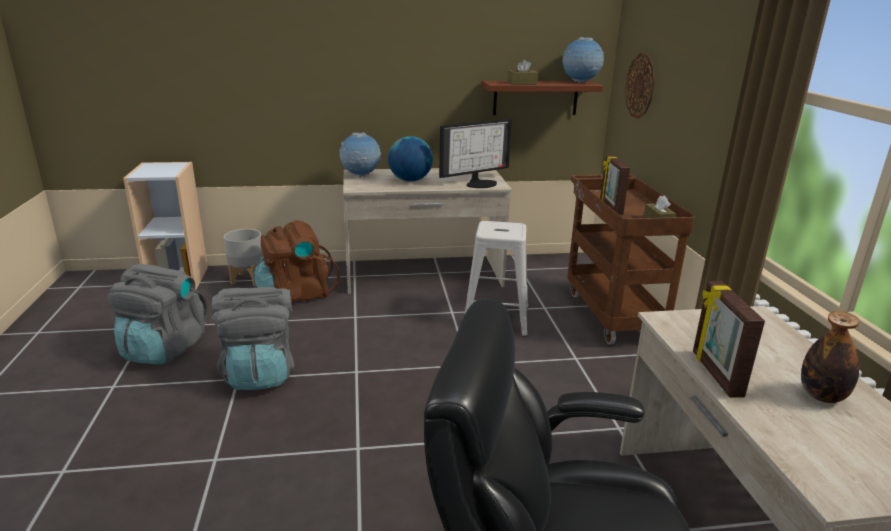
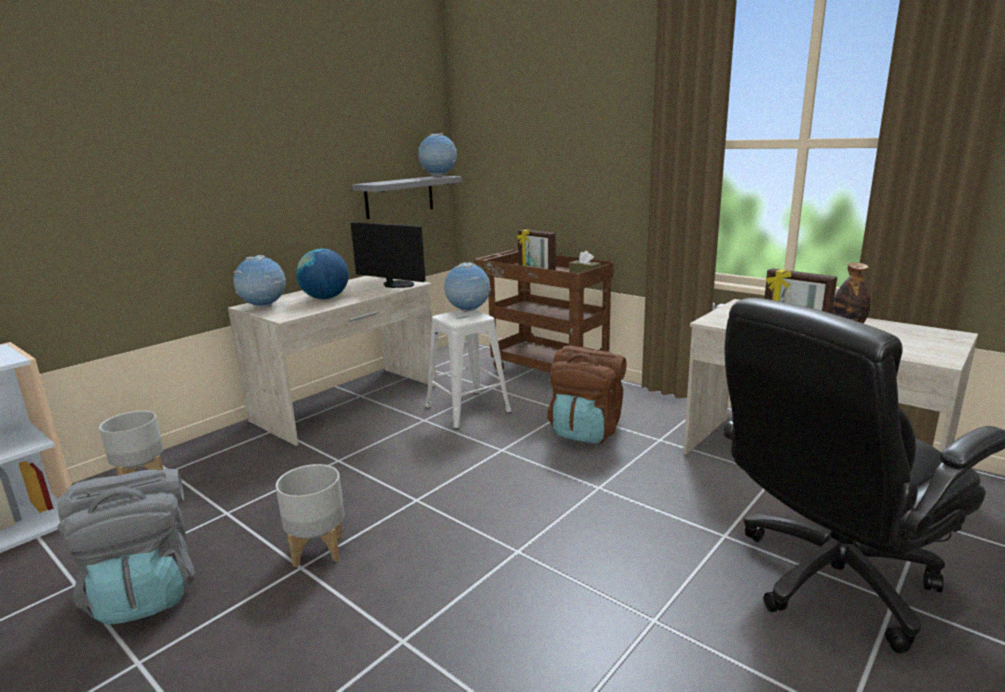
camera: 40 degrees left, 5 degrees down
grey backpack [211,287,294,390] -> grey planter [276,464,345,567]
brown backpack [254,220,340,302] -> brown backpack moved to [547,345,626,444]
monitor [439,119,512,188] -> monitor turned 75 degrees counterclockwise [351,222,426,288]
brown shelf [482,81,603,115] -> grey shelf [352,176,462,219]
brown tissue box [508,59,538,84] -> none
wall clock [625,53,655,119] -> none
none -> globe [444,262,491,312]

